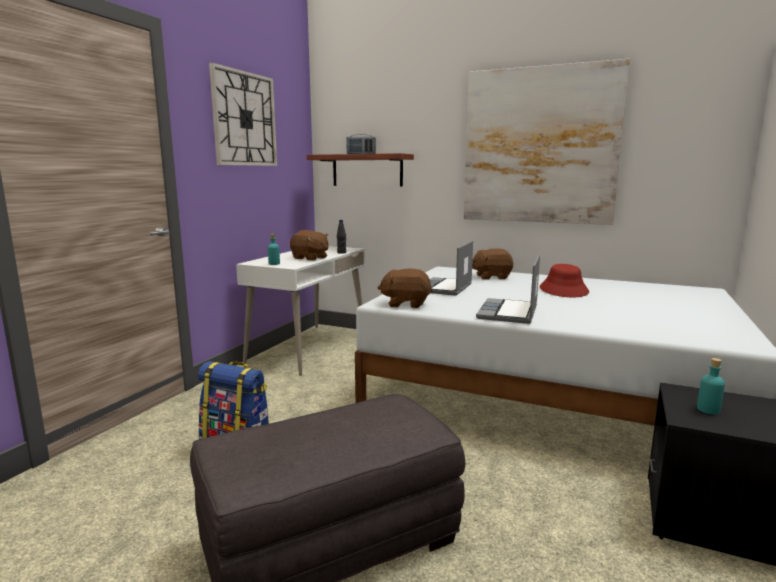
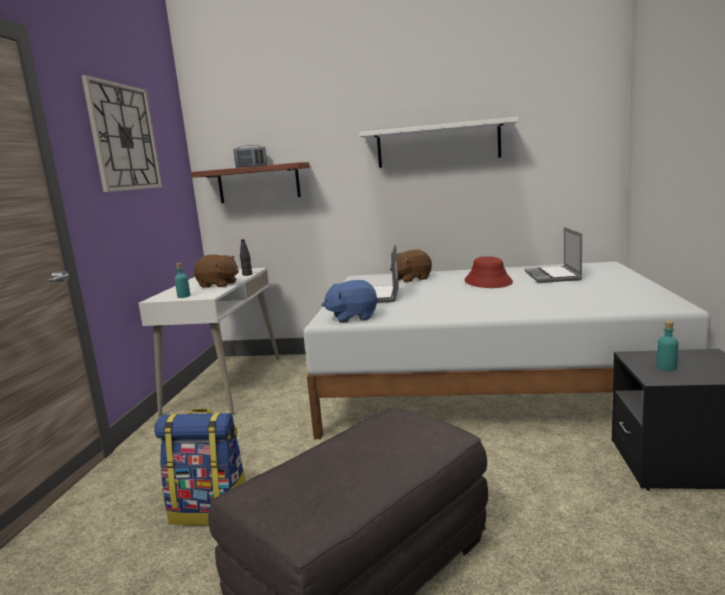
camera: 15 degrees left, 0 degrees up
brown plush toy [377,268,432,308] -> blue plush toy [322,280,378,323]
picture [464,59,630,225] -> white shelf [359,117,519,168]
laptop [476,255,540,324] -> laptop moved to [525,227,582,283]

